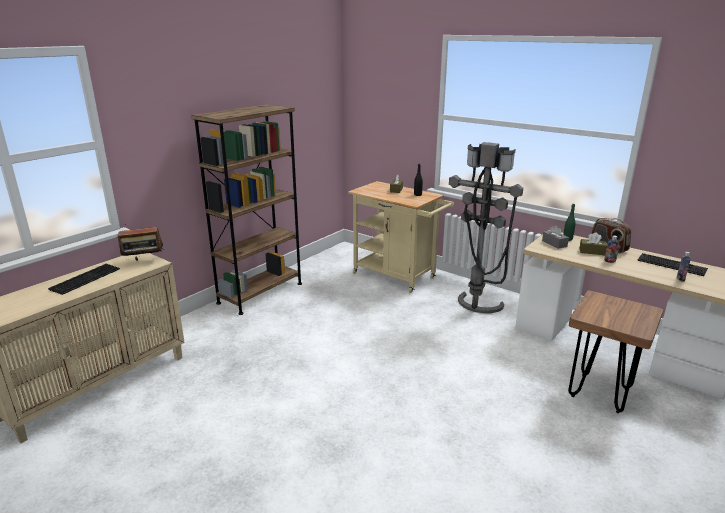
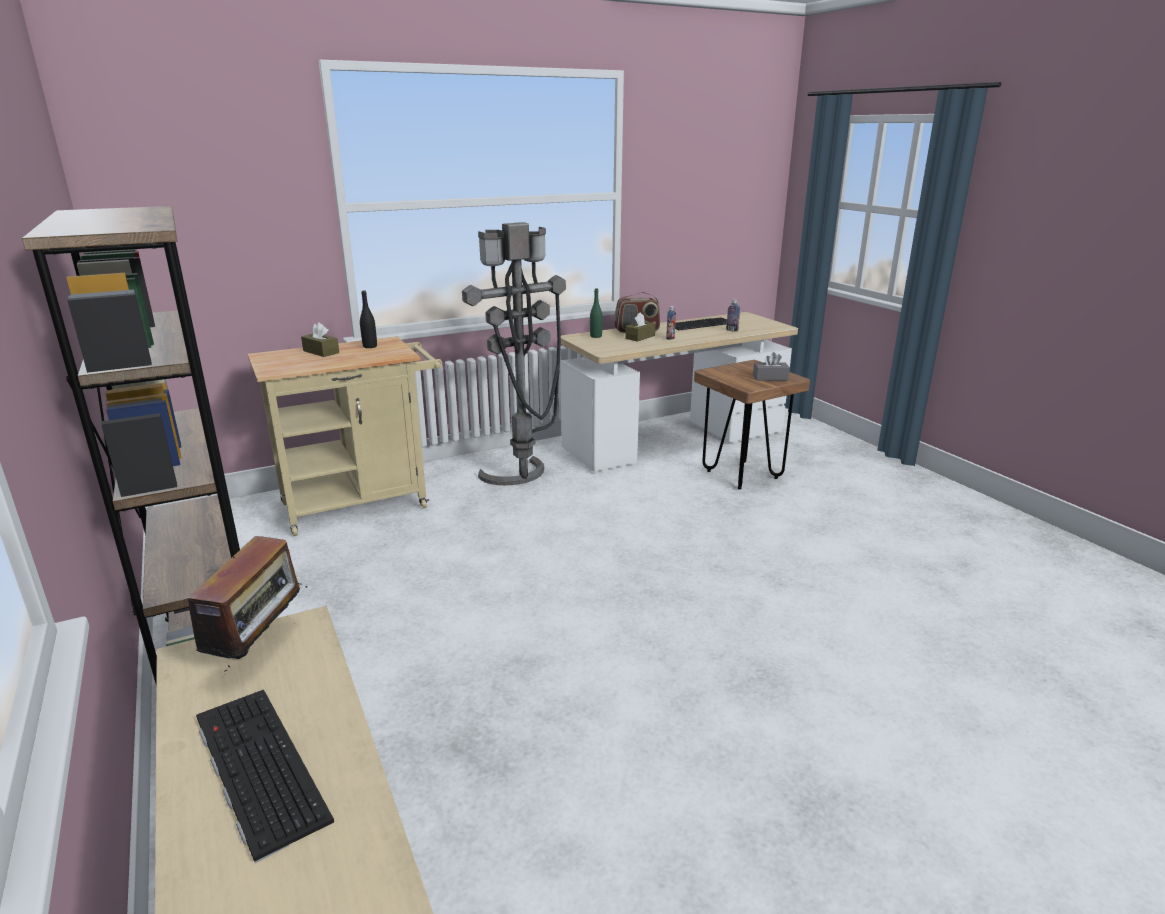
camera: 65 degrees left, 0 degrees up
grey tissue box [542,225,569,249] -> grey tissue box moved to [753,352,790,381]

